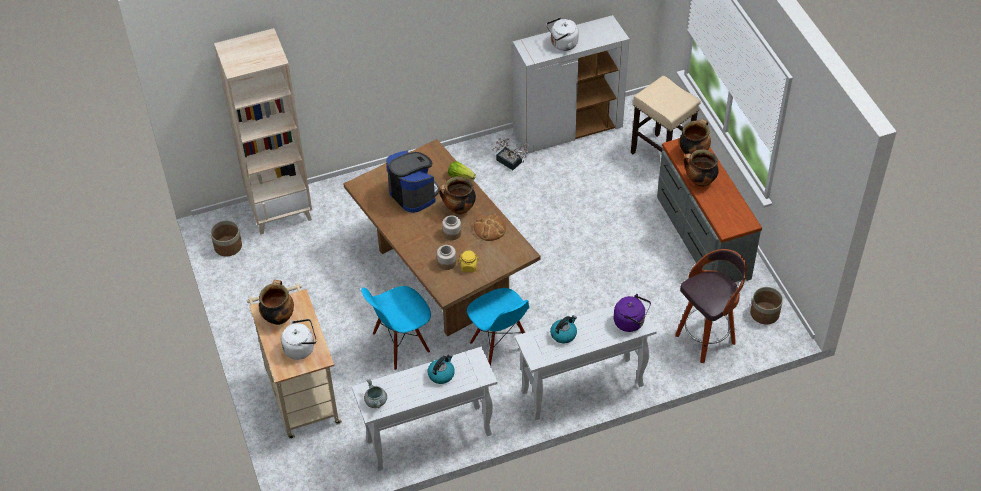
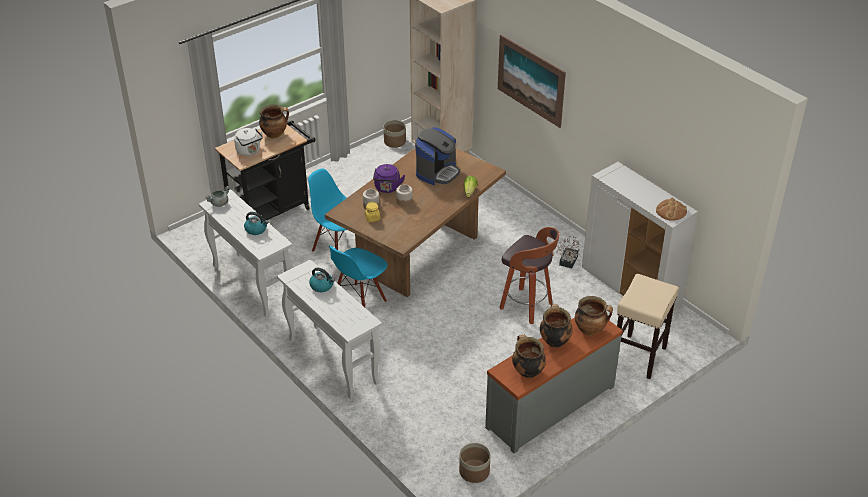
camera: 70 degrees right, 10 degrees down
beige cart [247,283,342,439] -> black cart [215,120,316,220]
cooking pot [439,176,476,215] -> cooking pot moved to [512,335,546,378]
bread [474,214,506,241] -> bread moved to [656,198,687,221]
white kettle [546,17,579,51] -> none
purple kettle [614,294,651,332] -> purple kettle moved to [373,164,405,193]
stool [675,249,747,363] -> stool moved to [500,227,560,324]
none -> picture [498,35,566,128]

